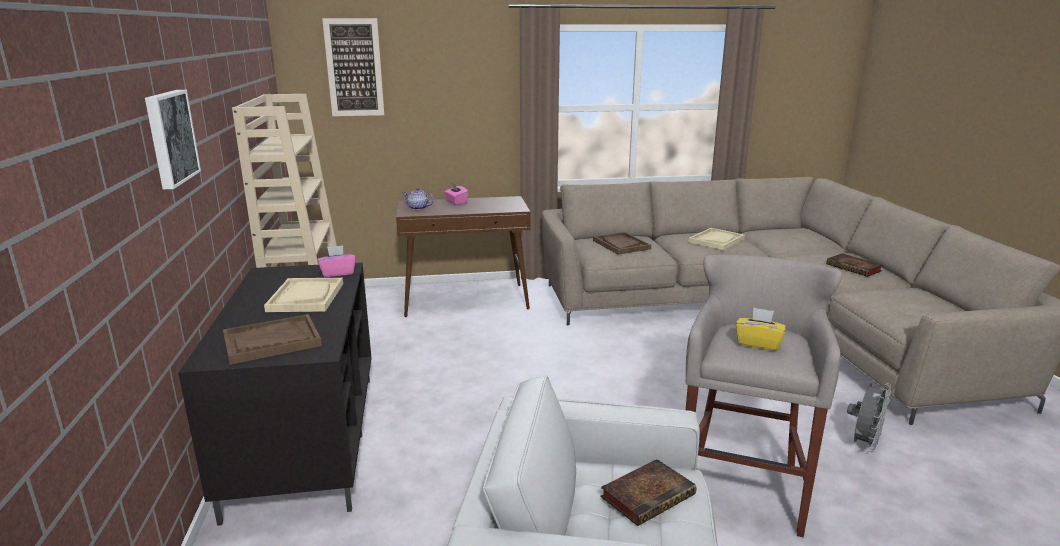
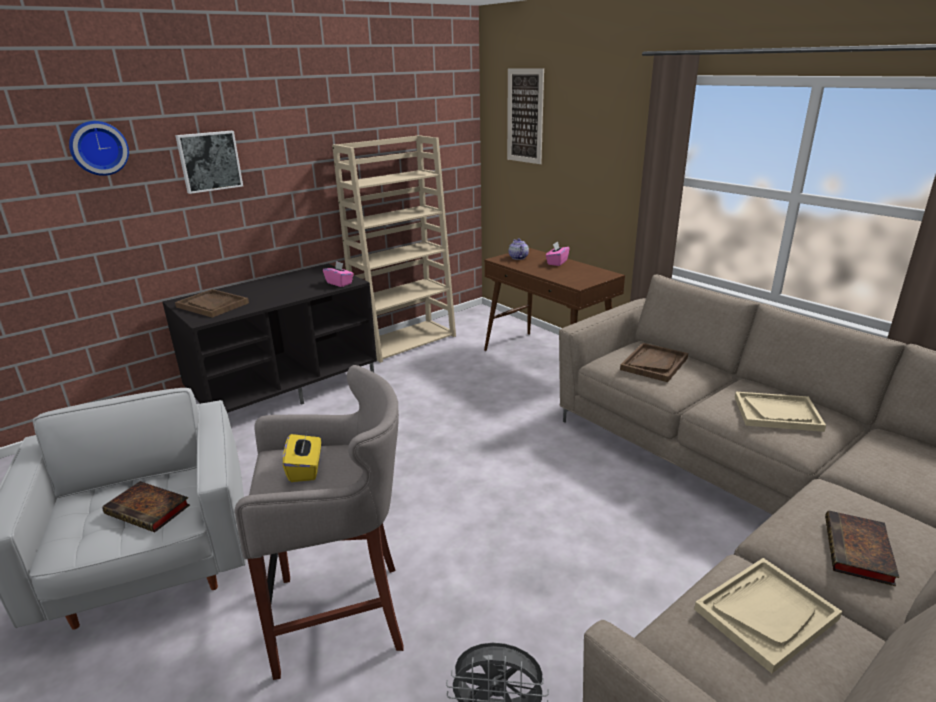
camera: 60 degrees right, 5 degrees up
beige tray [264,278,343,312] -> beige tray moved to [694,558,842,673]
none -> wall clock [69,121,129,176]

